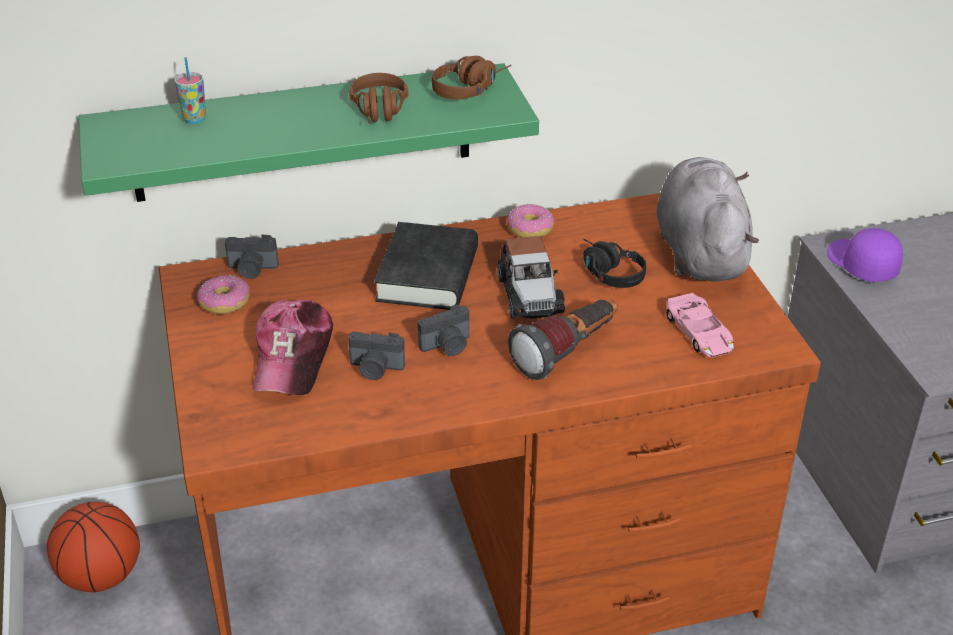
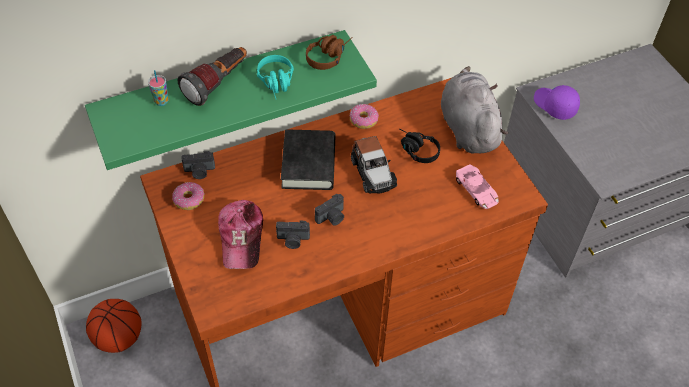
camera: 10 degrees left, 15 degrees up
brown headphones [349,73,408,124] -> turquoise headphones [257,55,294,99]
flashlight [508,299,618,380] -> flashlight moved to [178,47,247,106]

